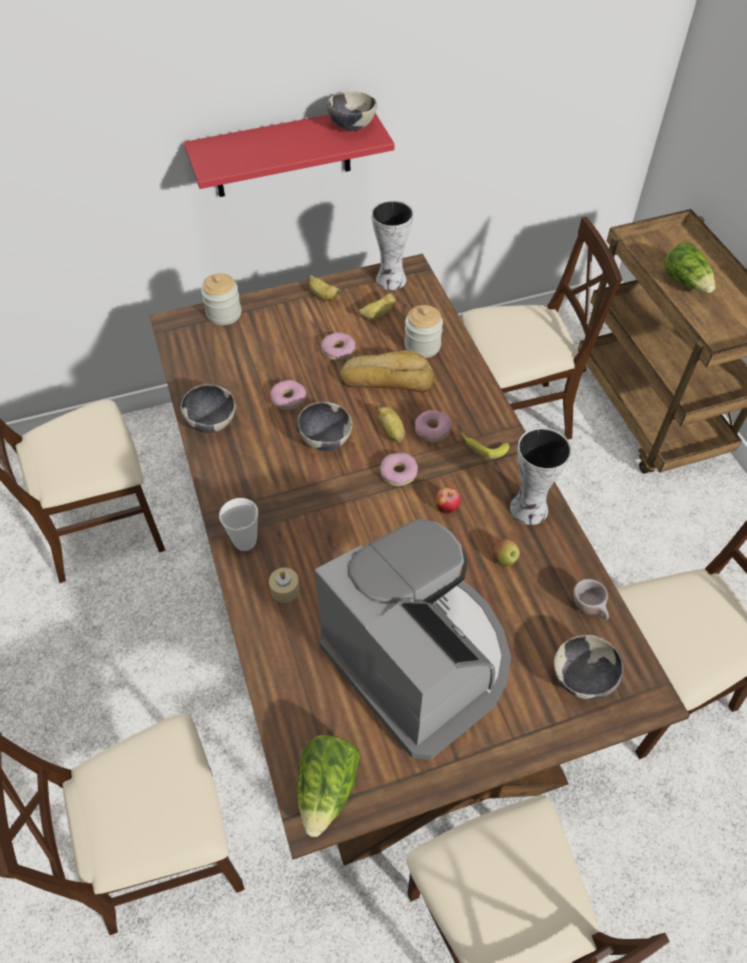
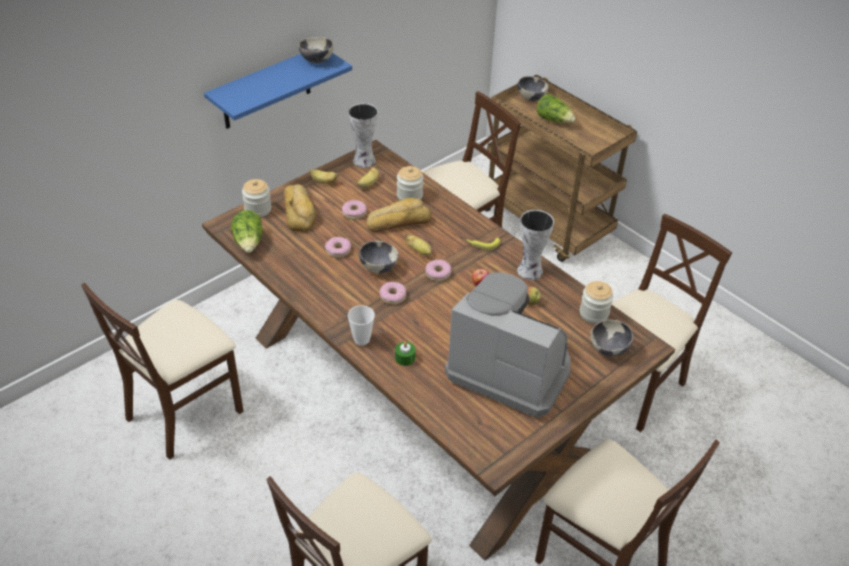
camera: 25 degrees left, 10 degrees down
bowl [180,384,236,433] -> bowl moved to [518,76,549,101]
red shelf [184,113,395,197] -> blue shelf [204,53,352,129]
beige candle [269,568,300,603] -> green candle [395,341,415,366]
lettuce [296,735,360,837] -> lettuce moved to [231,210,263,253]
donut [415,410,451,443] -> donut moved to [380,282,406,304]
beige cup [573,579,609,620] -> jar [580,281,614,324]
none -> bread [284,184,316,232]

